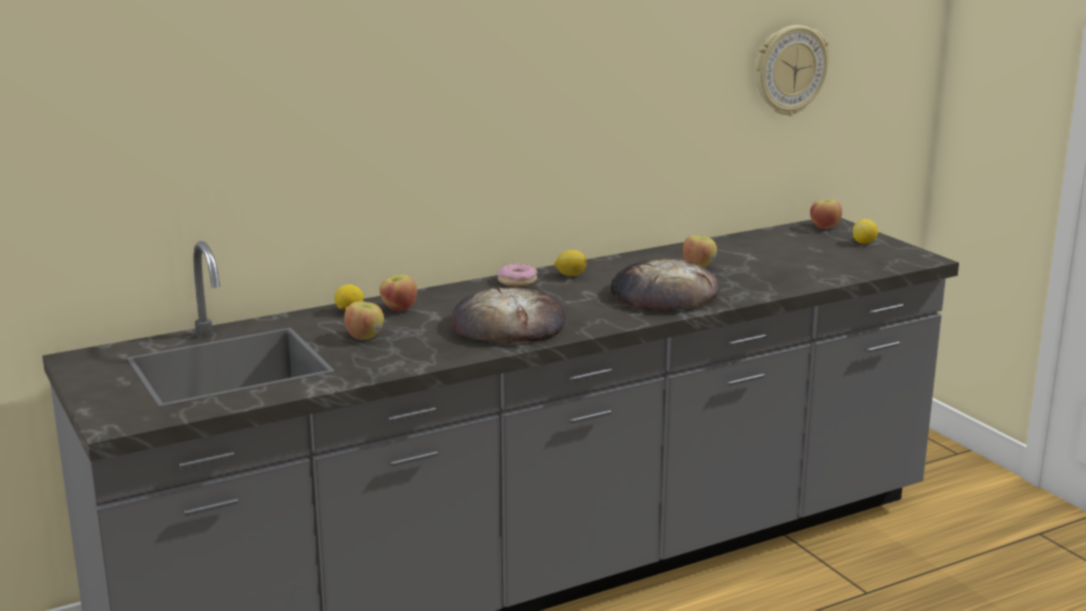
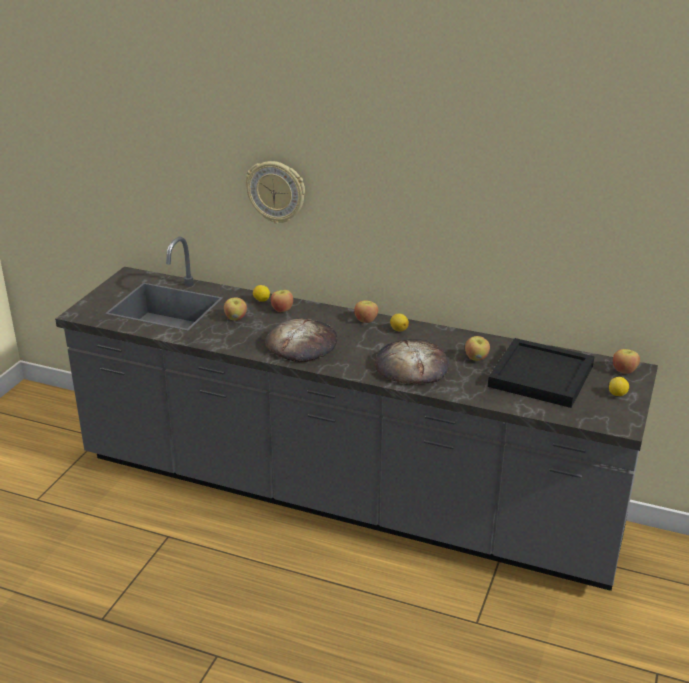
camera: 50 degrees right, 10 degrees up
donut [497,263,537,286] -> apple [354,300,378,323]
wall clock [756,25,829,116] -> wall clock moved to [245,161,305,224]
none -> black tray [488,338,594,408]

